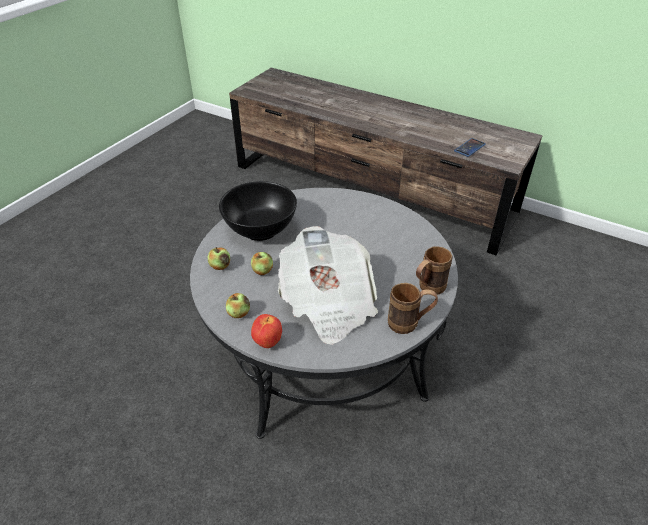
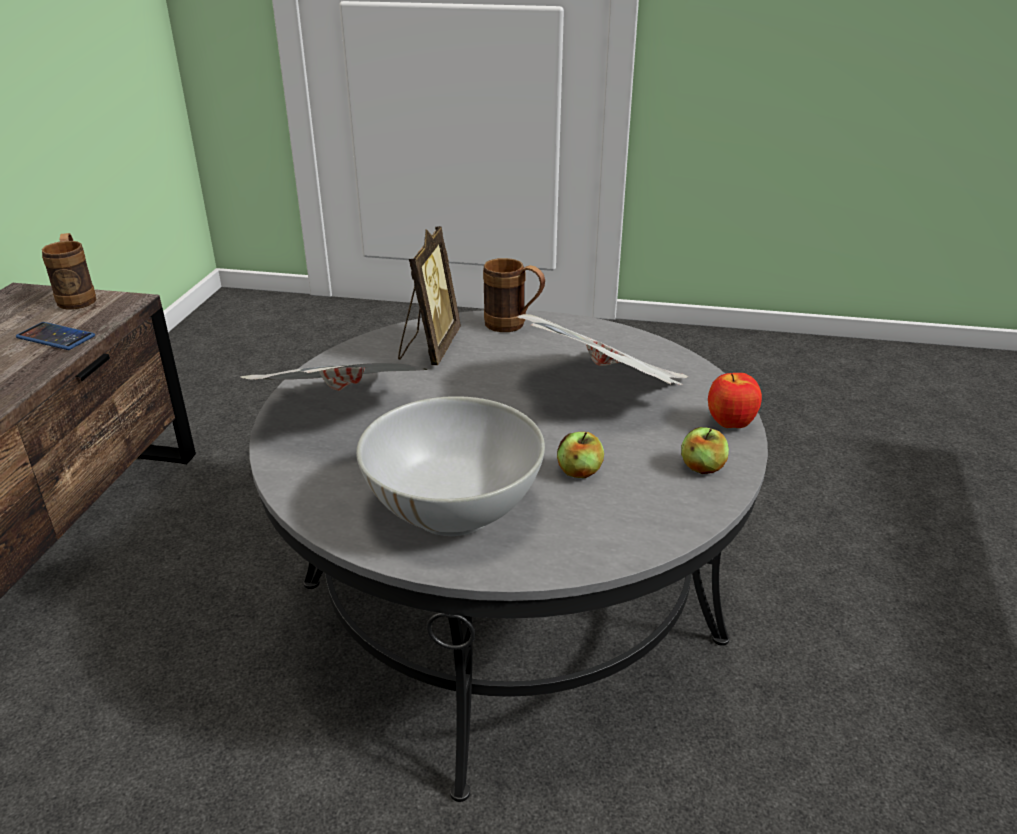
camera: 110 degrees left, 10 degrees down
apple [208,247,230,270] -> none
black bowl [219,181,297,241] -> white bowl [356,396,545,536]
brown mug [388,283,438,334] -> brown mug moved to [42,233,96,310]
none -> newspaper [240,363,428,391]
none -> picture frame [398,226,461,365]

